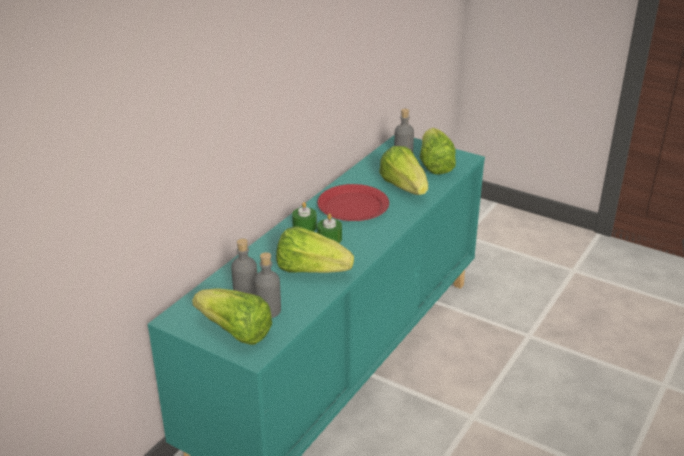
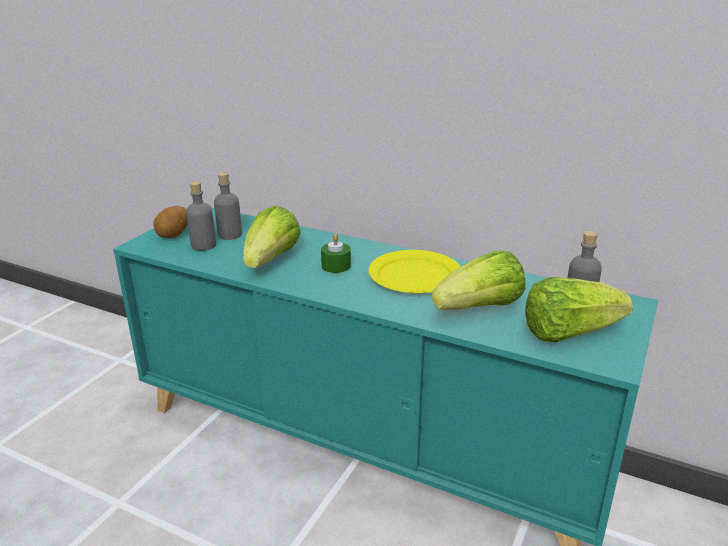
camera: 85 degrees right, 5 degrees down
lettuce [192,288,272,345] -> potato [153,206,188,238]
green candle [292,202,317,232] -> none
red plate [318,184,389,221] -> yellow plate [368,250,460,293]

